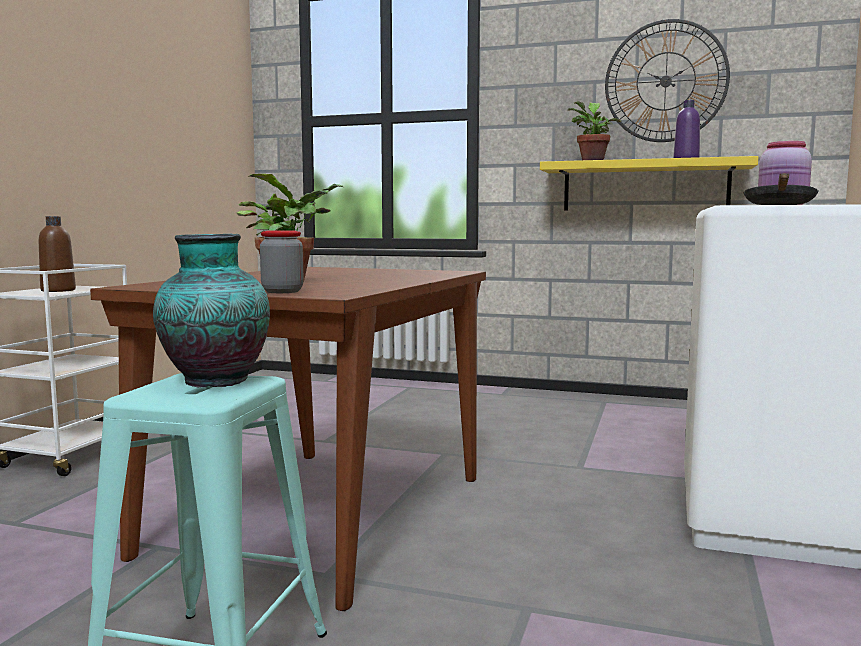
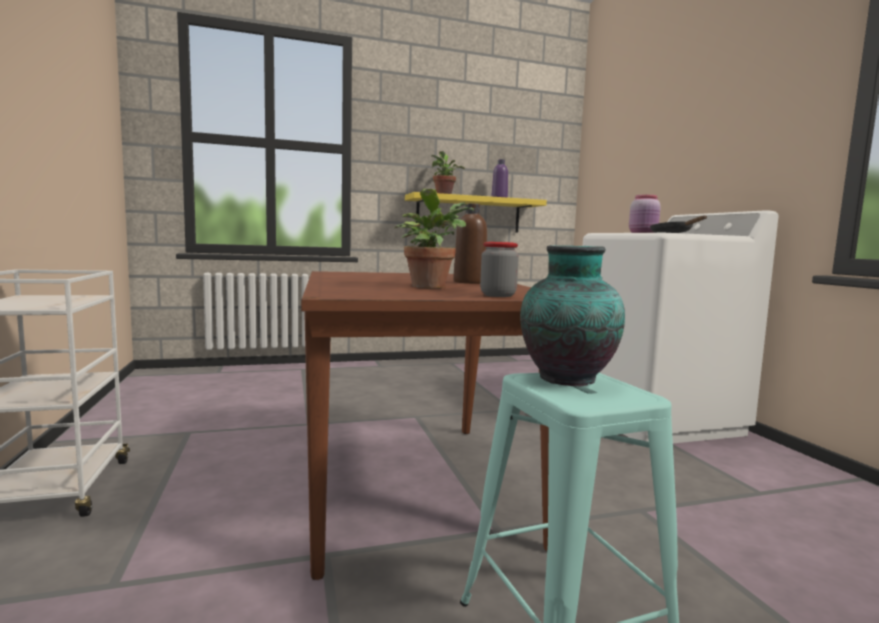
camera: 35 degrees left, 0 degrees up
brown bottle [39,216,76,292] -> brown bottle moved to [453,204,487,284]
wall clock [605,19,730,142] -> none

